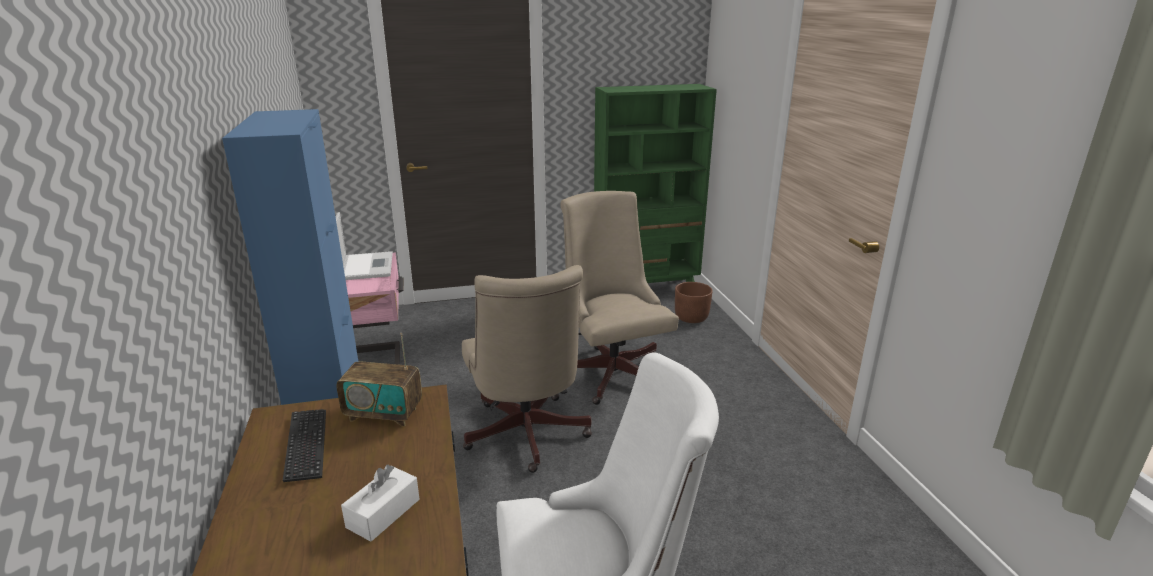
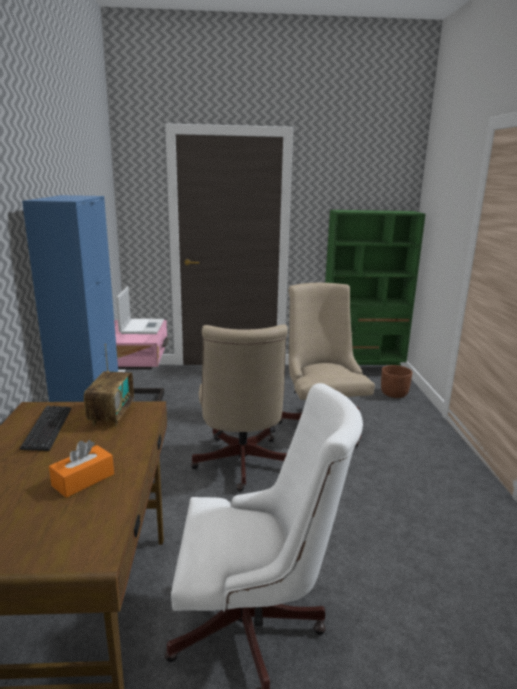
camera: 10 degrees right, 5 degrees down
radio [336,333,422,426] -> radio turned 105 degrees counterclockwise [84,344,134,427]
white tissue box [341,465,420,542] -> orange tissue box [49,440,114,498]

